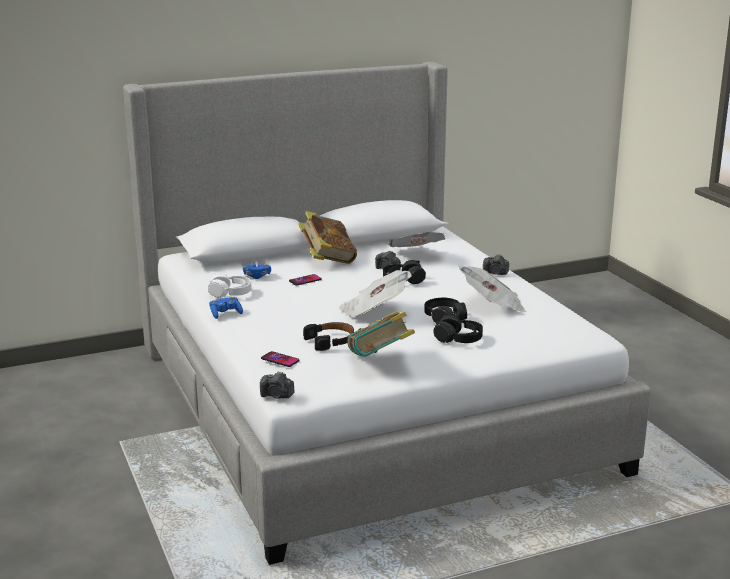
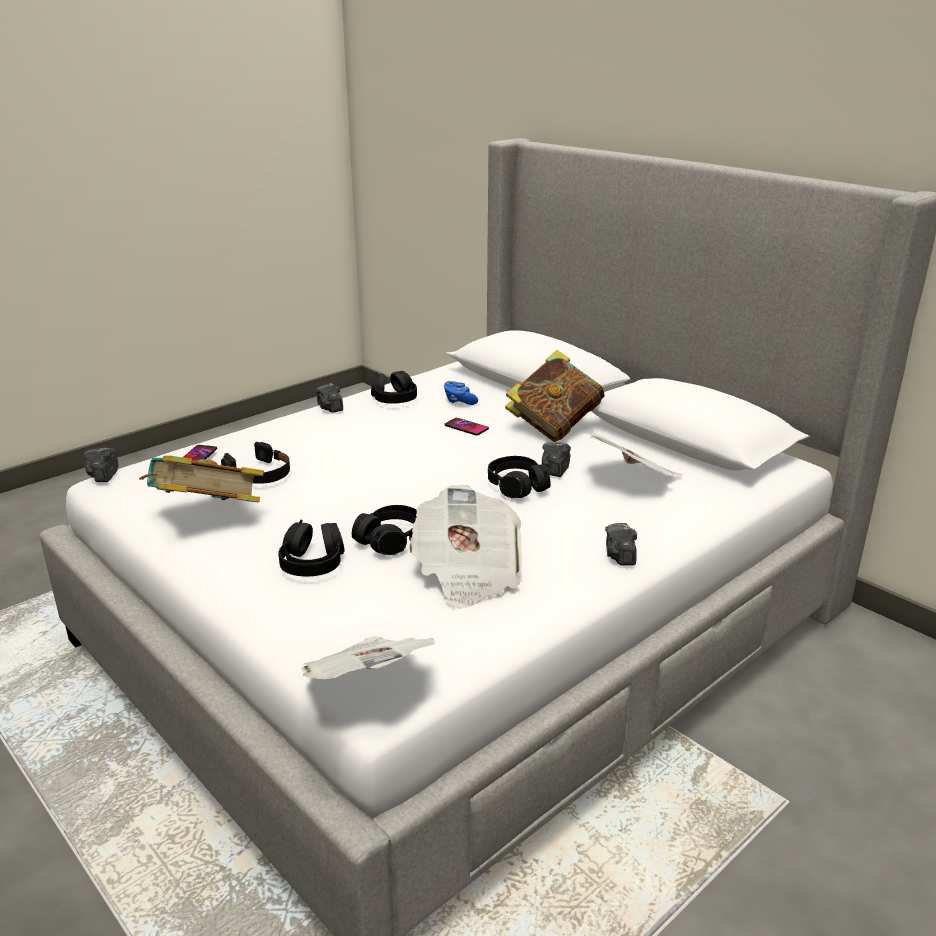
camera: 70 degrees right, 5 degrees up
white headphones [208,273,251,298] -> black headphones [371,371,417,404]
blue game controller [209,297,243,319] -> camera [315,383,343,413]
newspaper [339,270,412,318] -> newspaper moved to [301,636,436,679]

